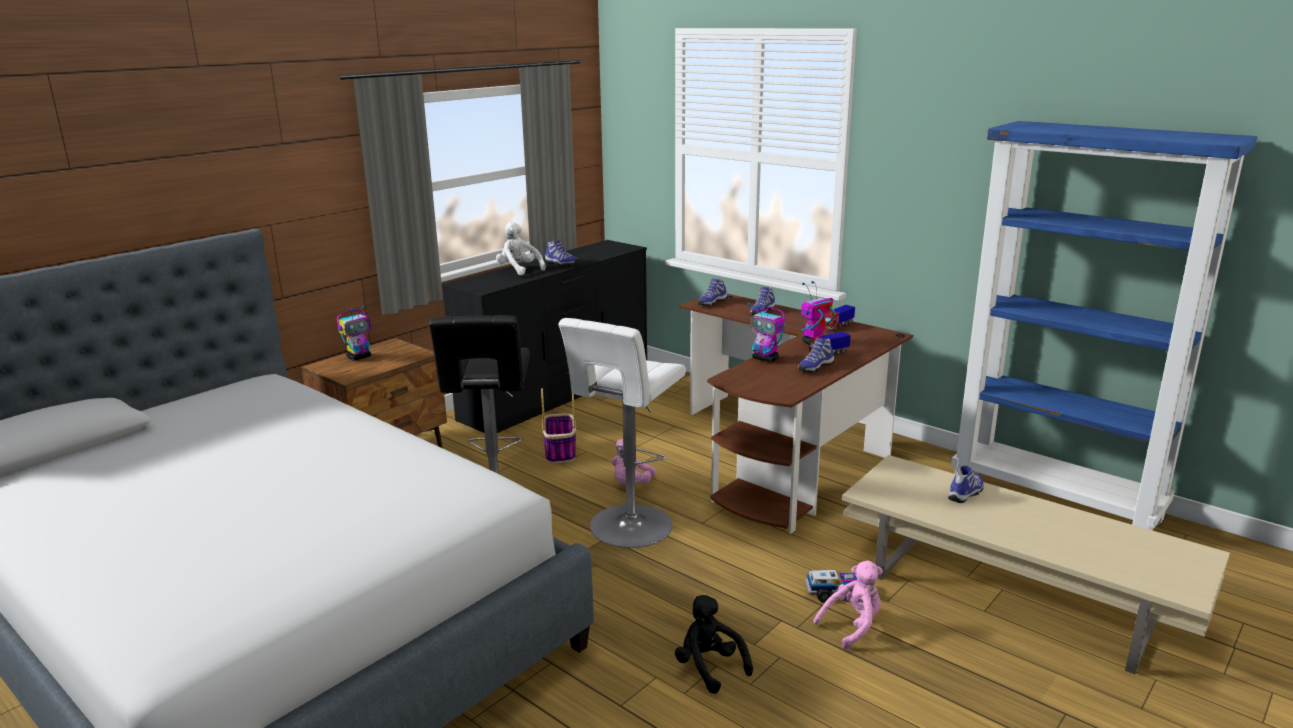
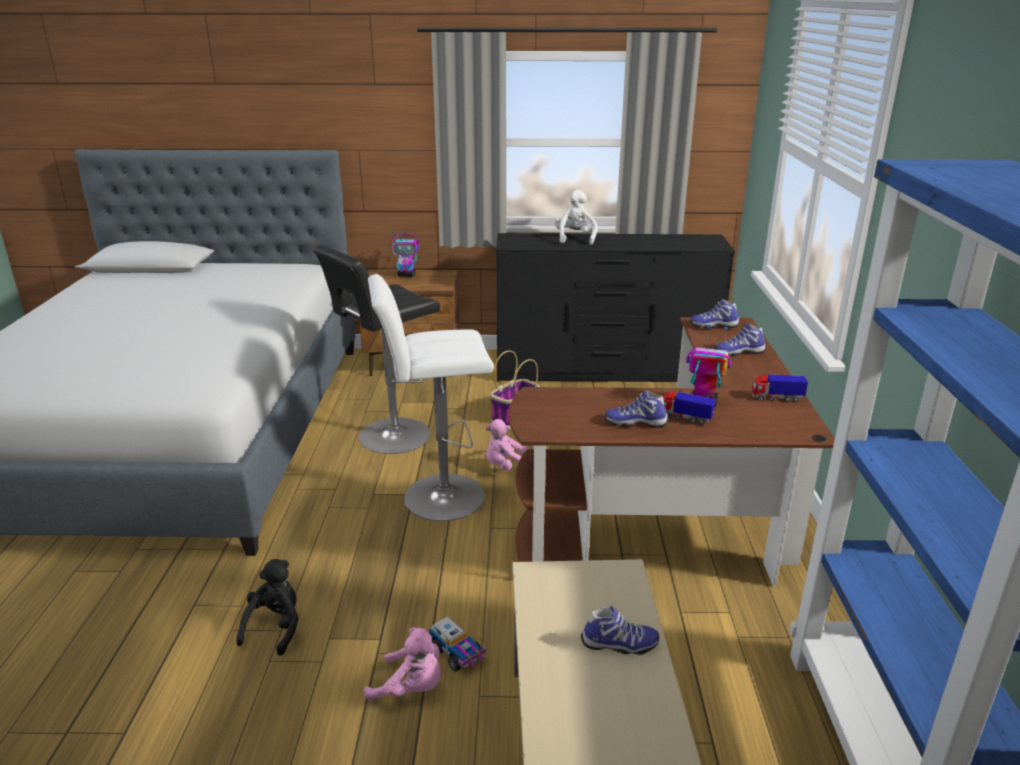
camera: 50 degrees right, 5 degrees up
shoe [545,240,579,266] -> none
toy robot [748,302,785,362] -> none

